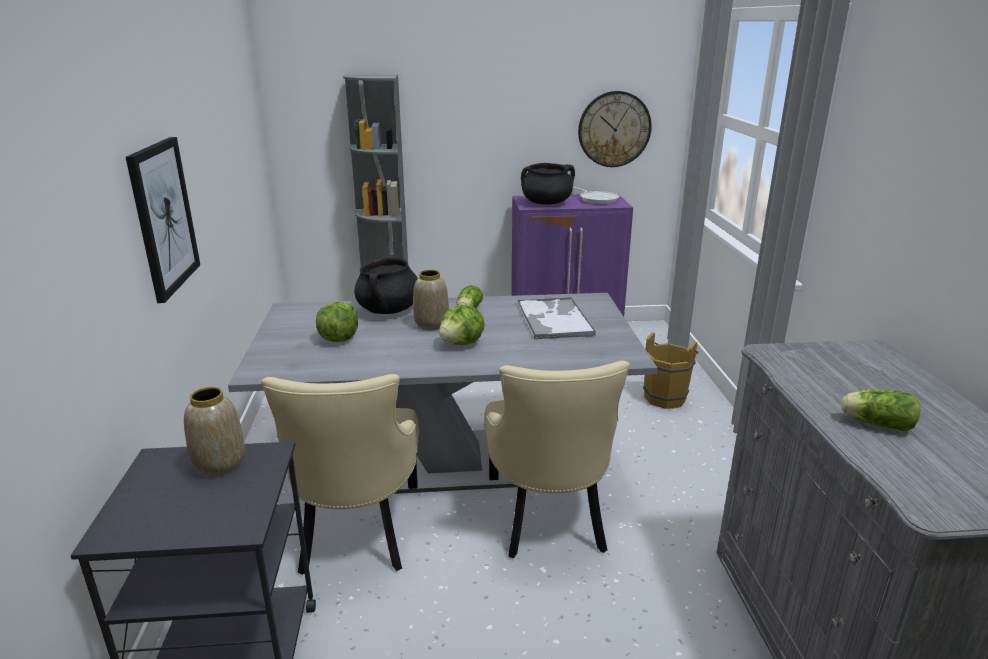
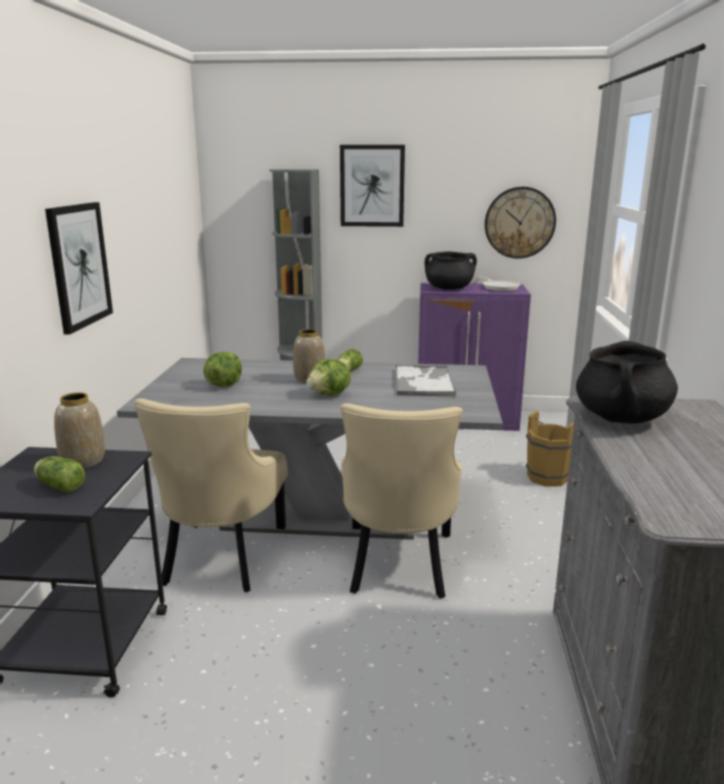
camera: 10 degrees right, 5 degrees down
black cooking pot [354,255,418,314] -> black cooking pot moved to [576,341,678,424]
lettuce [841,389,920,431] -> lettuce moved to [34,456,85,492]
none -> picture [340,145,405,227]

